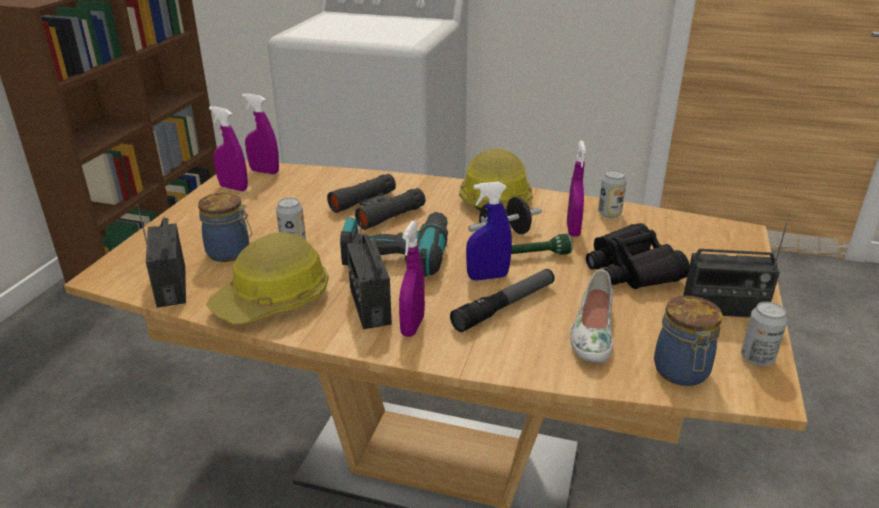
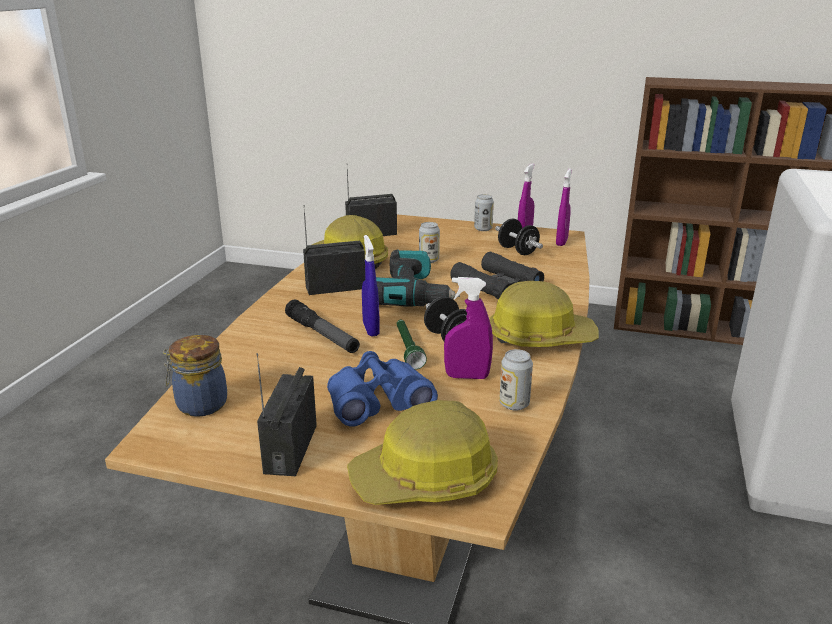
camera: 90 degrees right, 5 degrees down
jar [198,192,252,262] -> none
purple spray bottle [399,221,425,337] -> none
white shoe [570,270,613,363] -> none
black binoculars [586,223,690,289] -> blue binoculars [327,351,438,427]
can [741,302,788,366] -> can moved to [474,194,494,231]
none -> hard hat [347,400,498,505]
none -> black dumbbell [495,219,543,255]

